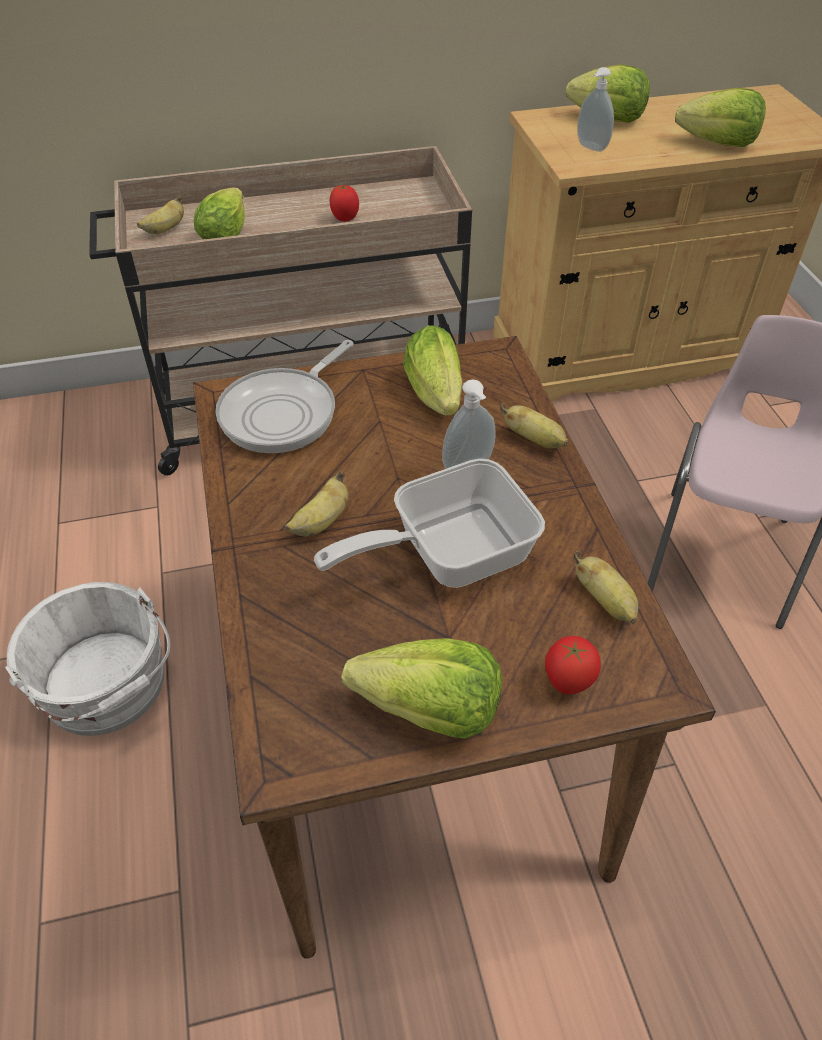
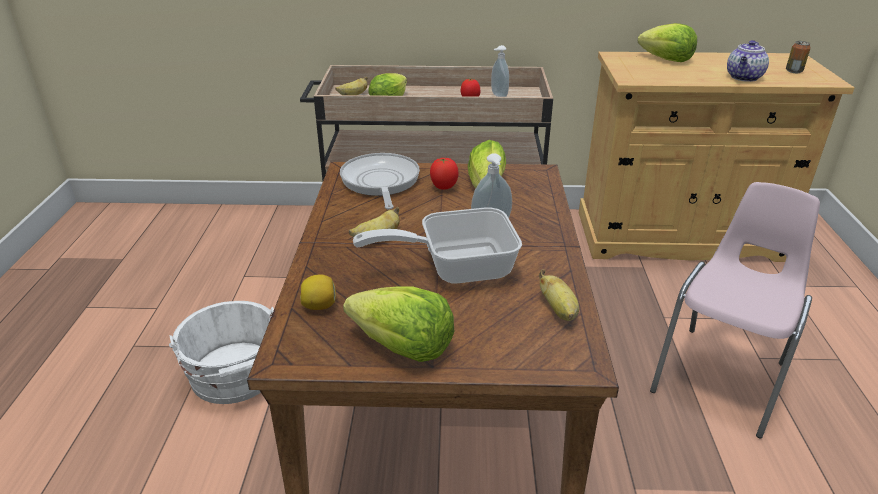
camera: 15 degrees right, 15 degrees down
frying pan [216,340,354,453] -> frying pan turned 120 degrees clockwise [340,153,420,209]
banana [500,403,568,449] -> none
tomato [545,636,601,694] -> tomato moved to [430,158,458,190]
soap dispenser [577,67,614,152] -> soap dispenser moved to [491,45,509,97]
lettuce [675,88,766,147] -> teapot [727,40,769,82]
none -> lemon [300,274,336,310]
none -> can [786,41,811,73]

